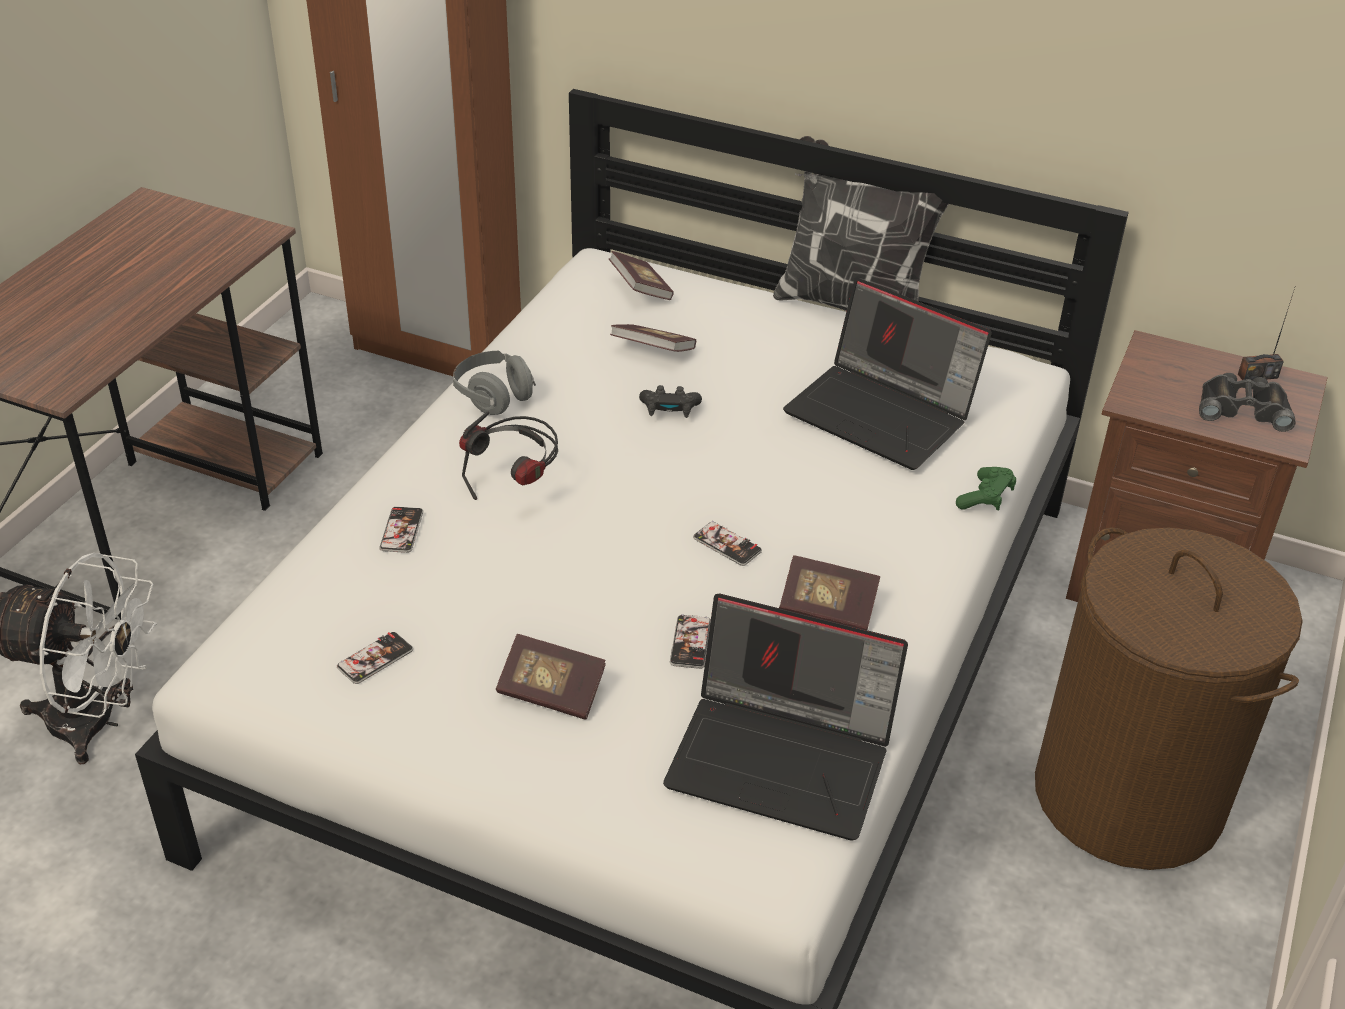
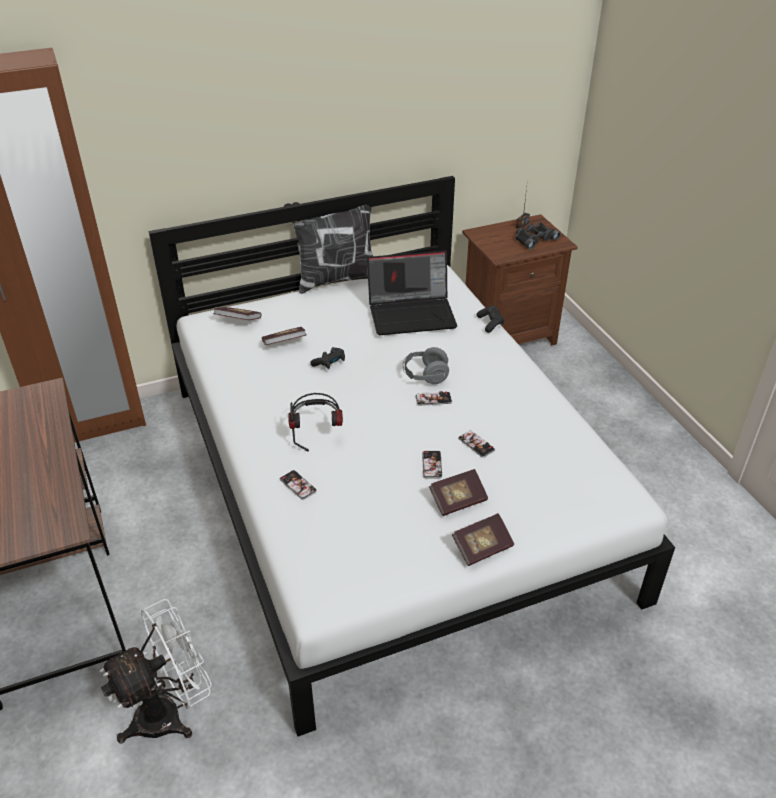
camera: 45 degrees left, 0 degrees up
phone [337,632,413,684] -> phone moved to [422,451,442,478]
grey headphones [453,351,536,415] -> grey headphones moved to [403,347,449,384]
laptop [663,594,908,841] -> none
book [779,555,880,630] -> book moved to [452,513,514,566]
green game controller [956,467,1016,510] -> black game controller [477,306,505,333]
brown laundry basket [1035,528,1303,870] -> none

